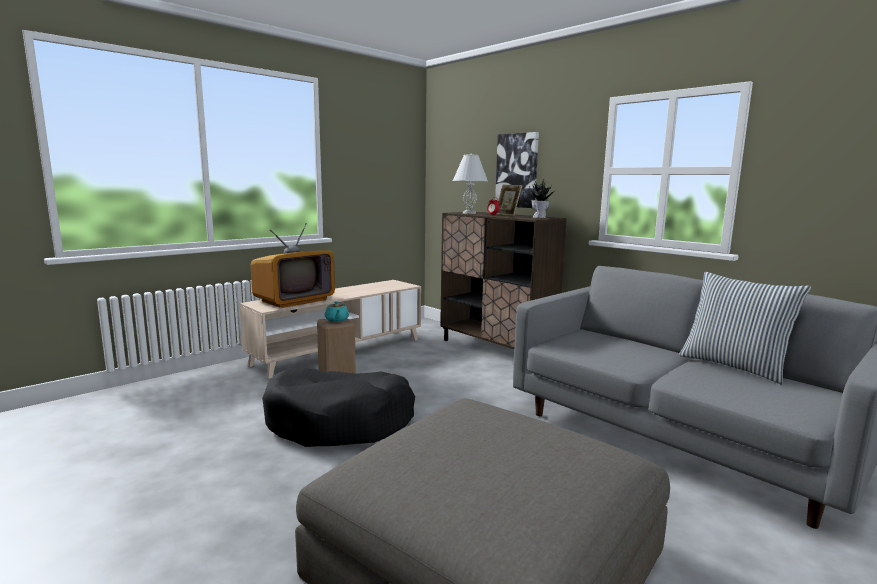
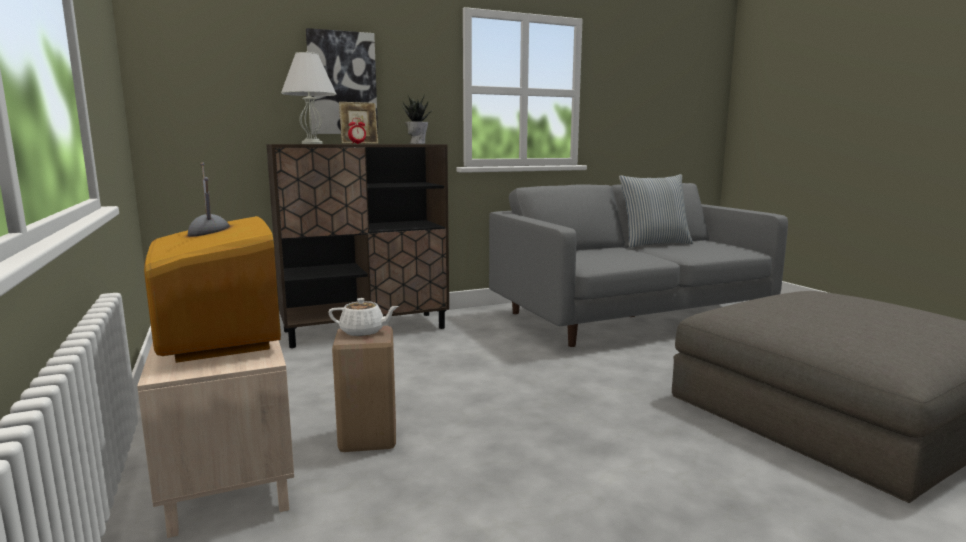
camera: 70 degrees left, 0 degrees up
black dog bed [262,368,415,447] -> none
turquoise teapot [324,301,349,322] -> white teapot [328,298,399,336]

